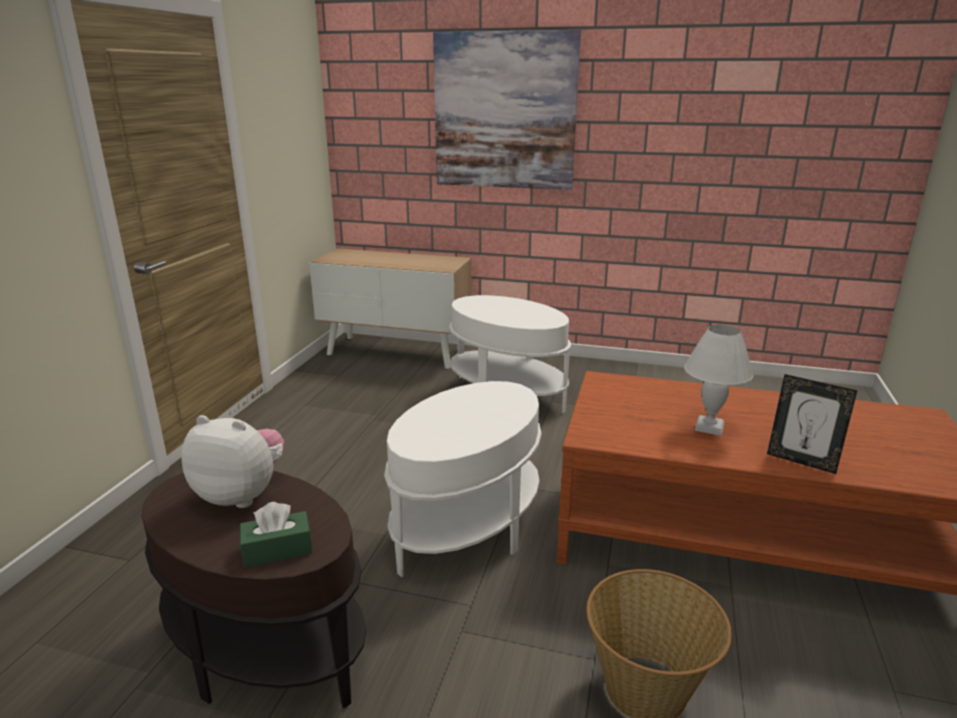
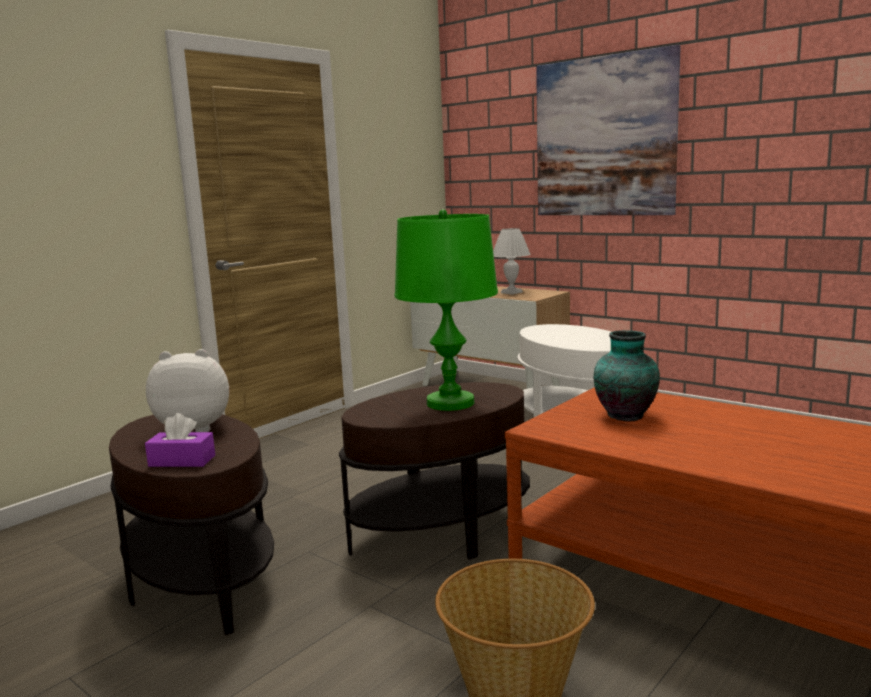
camera: 25 degrees right, 10 degrees down
plush toy [181,415,285,508] -> plush toy turned 45 degrees counterclockwise [146,349,229,432]
green tissue box [240,502,312,567] -> purple tissue box [145,413,215,467]
white side table [384,381,541,577] -> brown side table [339,382,530,560]
white table lamp [684,325,753,436] -> white table lamp moved to [493,228,531,294]
picture frame [767,374,858,474] -> none
none -> green table lamp [395,209,498,411]
none -> vase [594,330,660,421]

